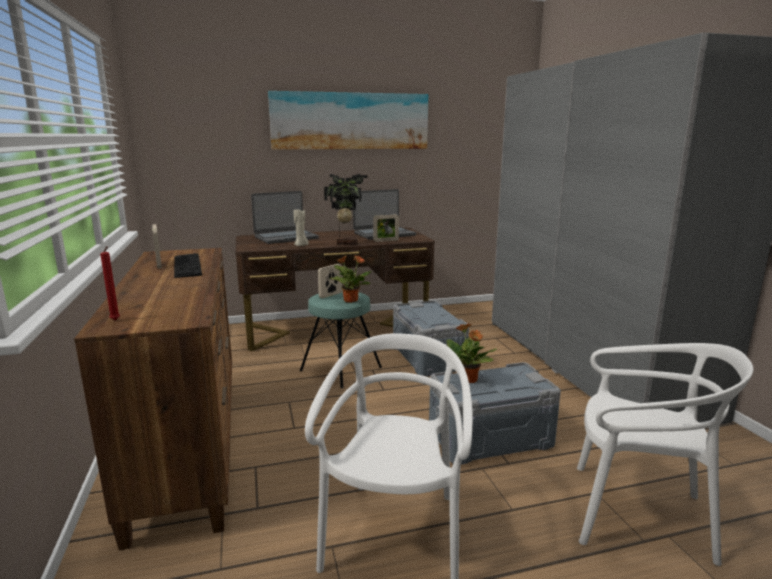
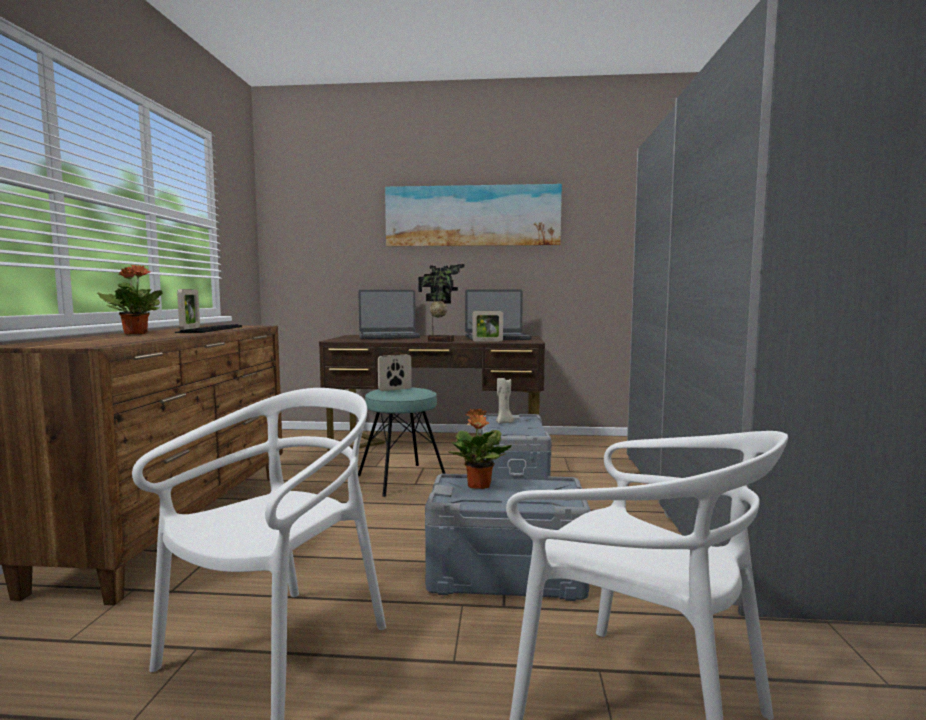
camera: 20 degrees right, 10 degrees down
red candle [100,246,120,320] -> none
beige candle [294,209,309,246] -> beige candle moved to [496,378,514,424]
potted plant [329,255,372,303] -> potted plant moved to [97,265,162,335]

